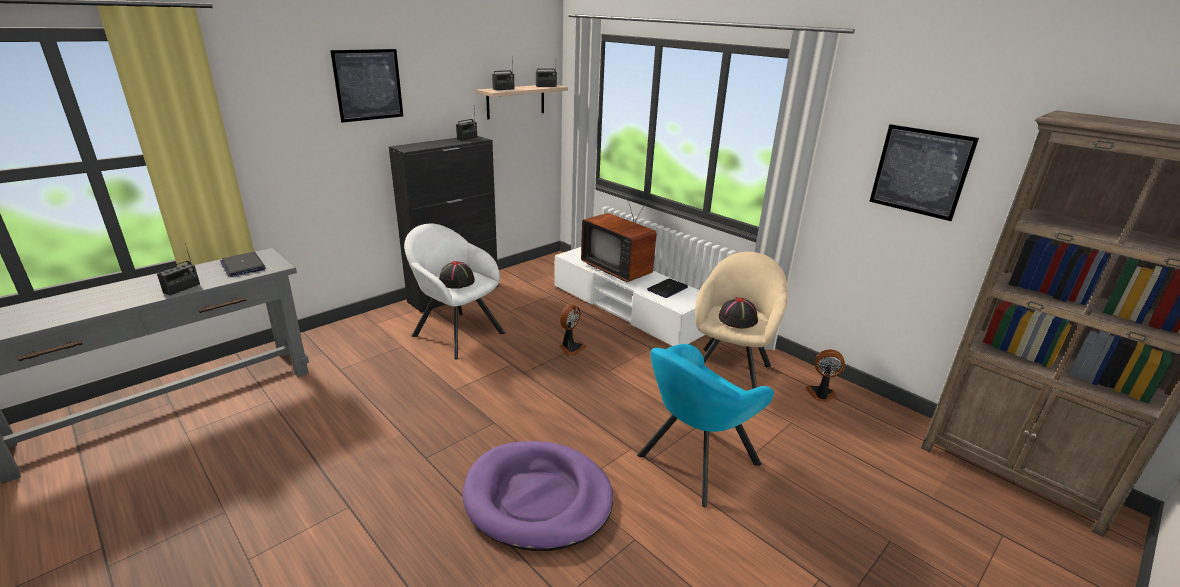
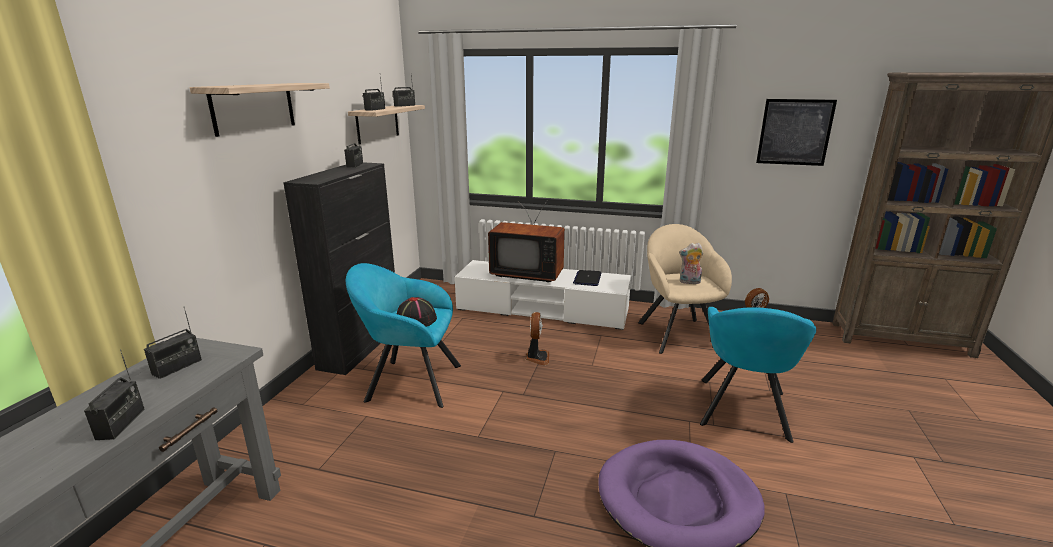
camera: 30 degrees left, 5 degrees down
laptop [220,252,266,277] -> radio [144,307,202,379]
picture [330,49,403,123] -> shelf [190,83,330,137]
white armchair [404,224,505,360] -> turquoise armchair [346,263,461,408]
black hat [719,297,758,328] -> plush toy [679,243,703,284]

